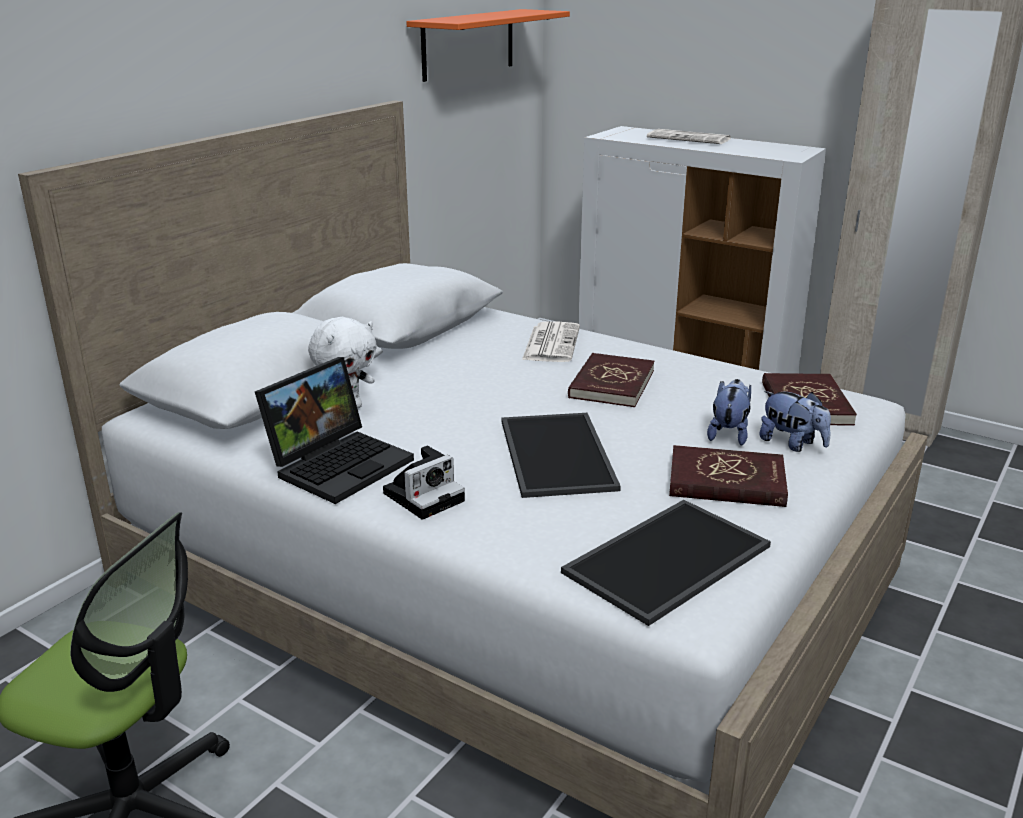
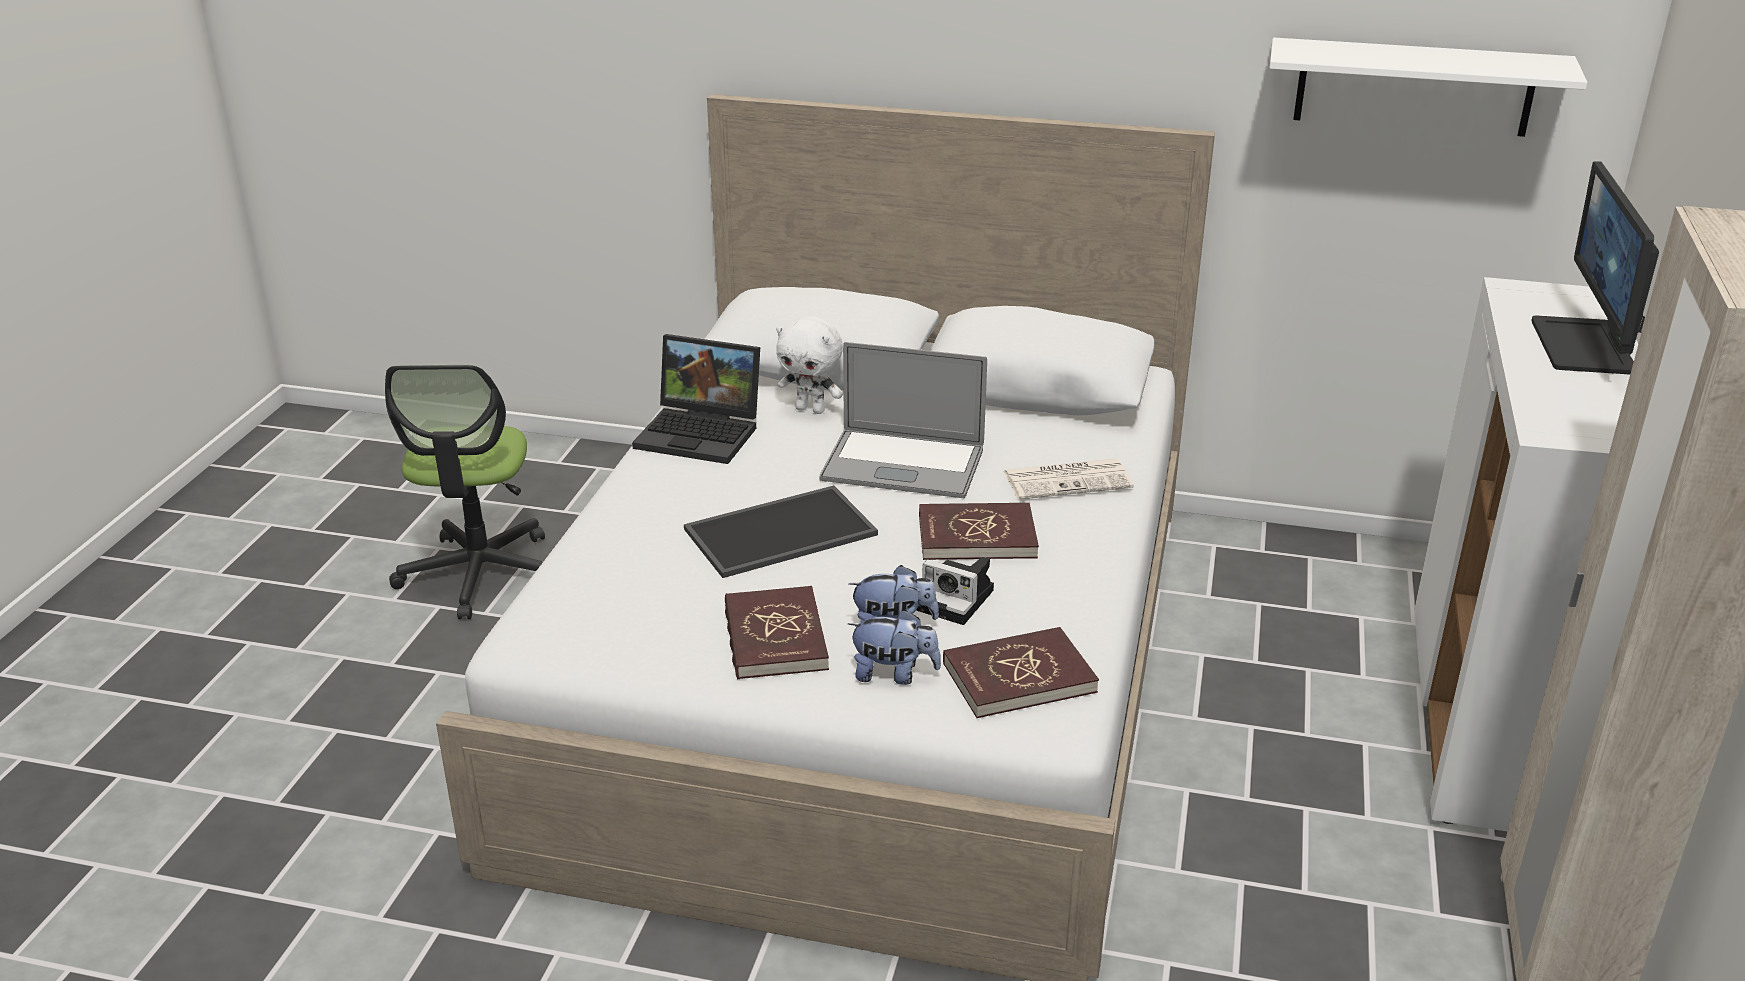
camera: 70 degrees right, 5 degrees up
camera [383,446,465,520] -> camera moved to [916,557,994,625]
orange shelf [406,9,570,82] -> white shelf [1270,38,1588,137]
tray [561,500,771,626] -> none
newspaper [647,129,731,144] -> monitor [1531,162,1659,374]
plush toy [759,391,831,452] -> plush toy turned 105 degrees counterclockwise [848,610,941,685]
none -> laptop [819,342,987,498]

